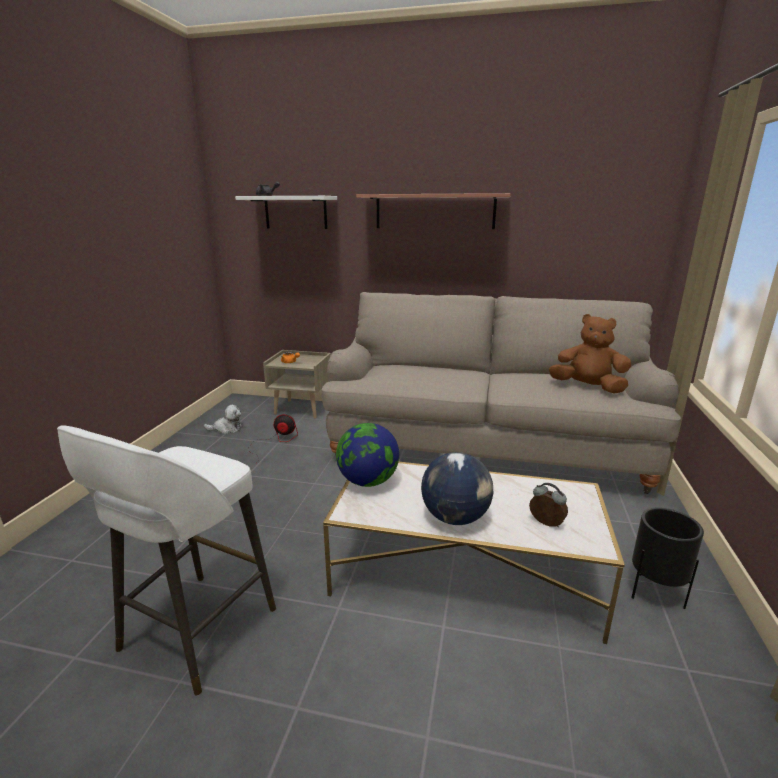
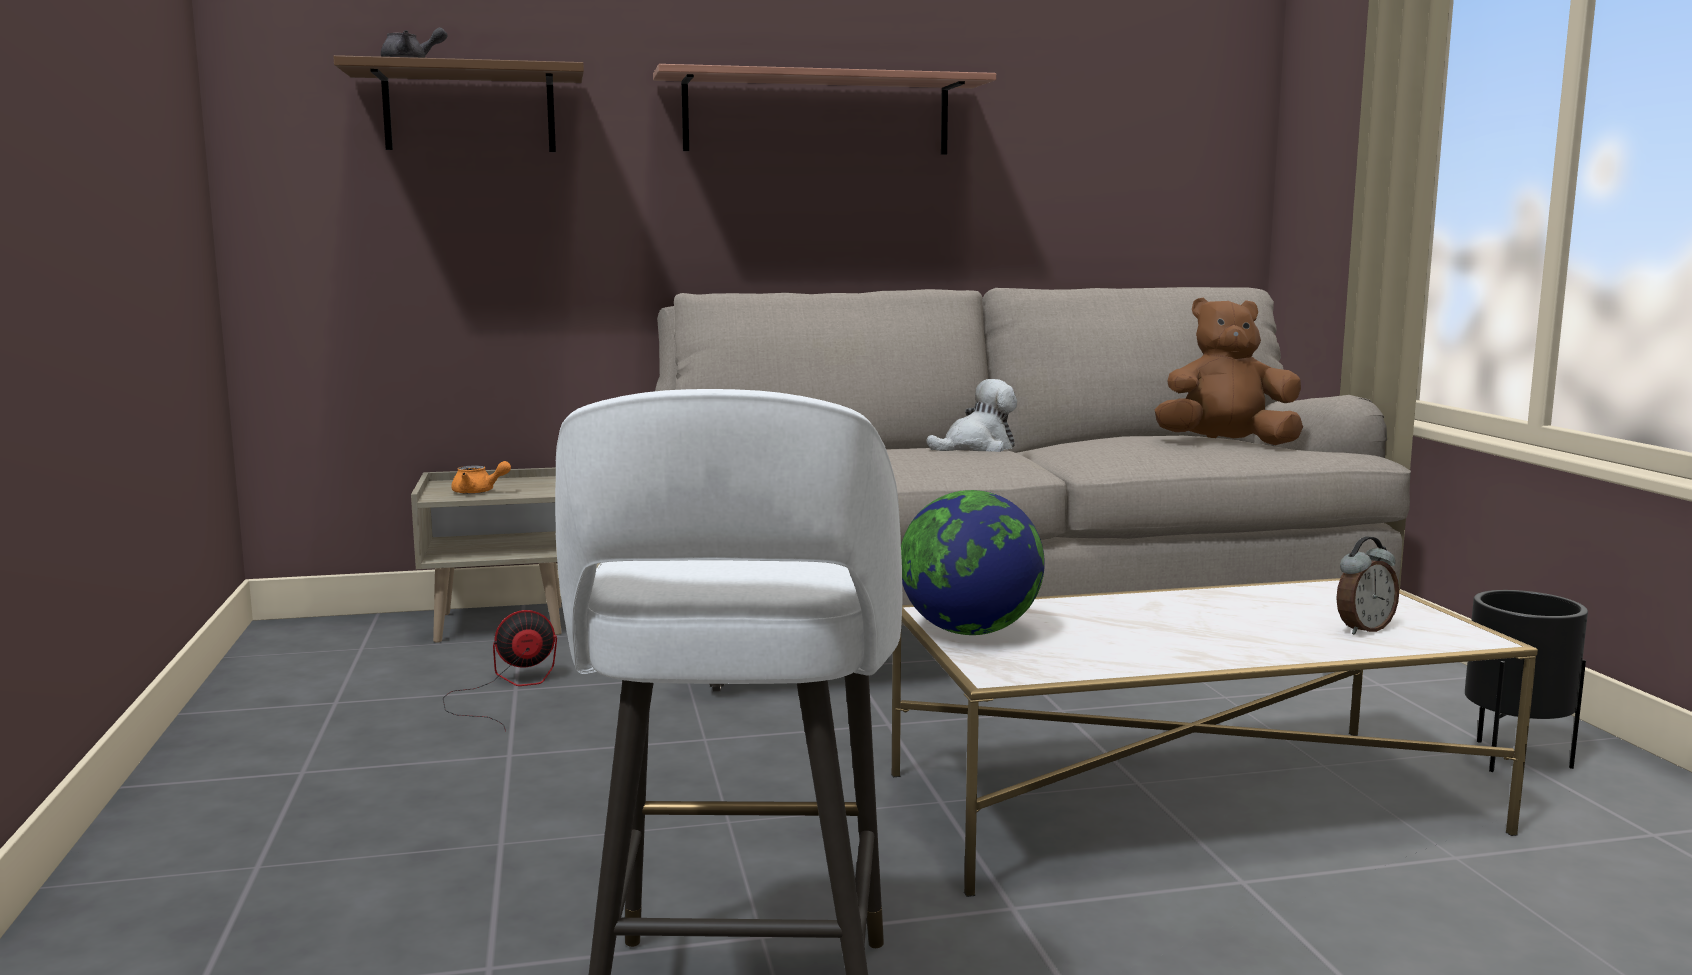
camera: 25 degrees left, 10 degrees down
plush toy [204,405,242,434] -> plush toy moved to [926,379,1017,452]
white shelf [235,196,337,229] -> brown shelf [333,55,584,152]
globe [421,452,493,525] -> none
alarm clock [529,483,568,527] -> alarm clock turned 135 degrees clockwise [1336,537,1399,635]

